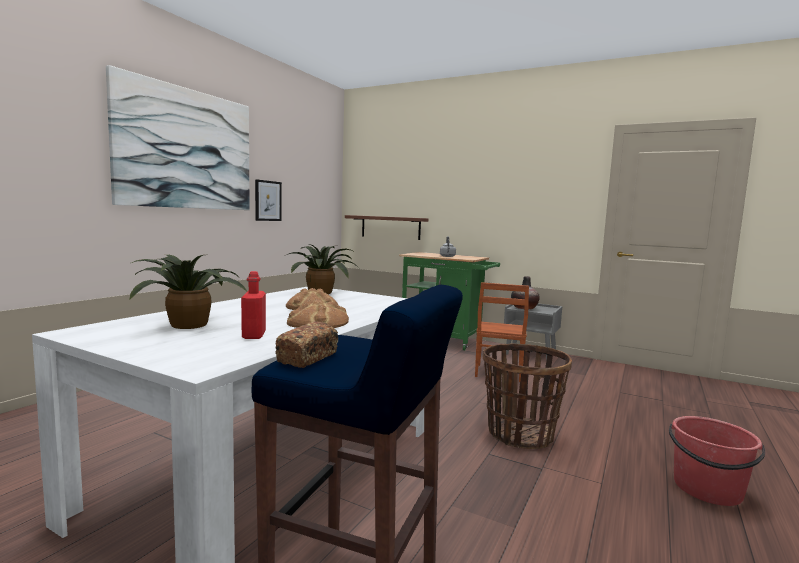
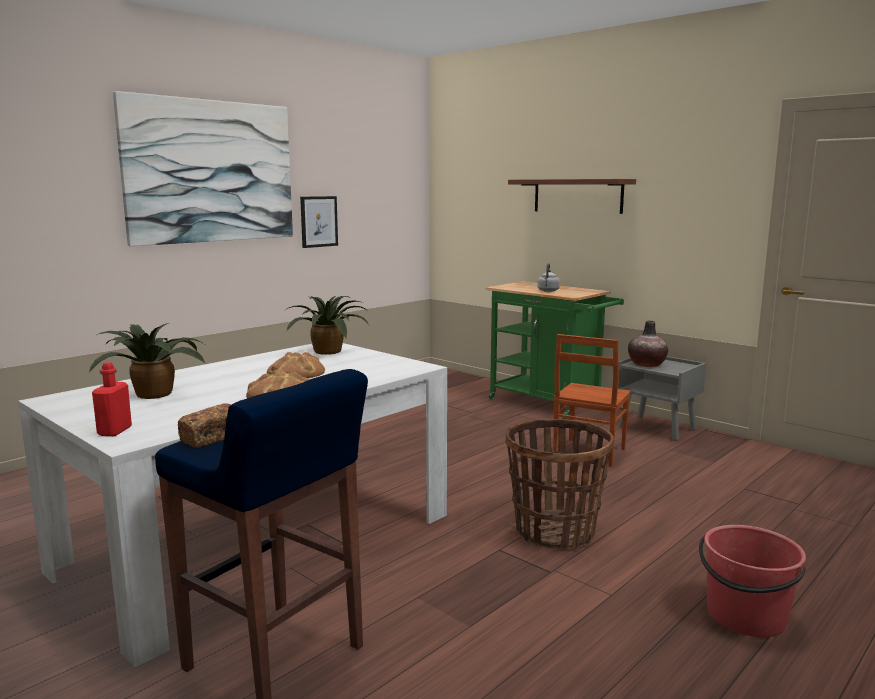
camera: 15 degrees right, 5 degrees up
red bottle [241,271,266,339] -> red bottle moved to [92,362,132,436]
shelf [345,215,428,240] -> shelf moved to [508,179,636,214]

